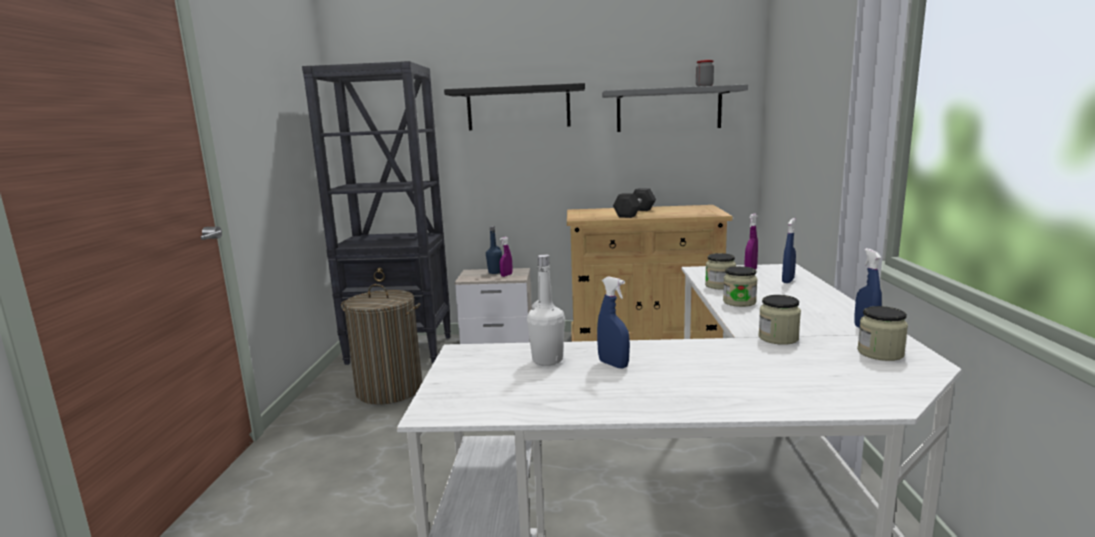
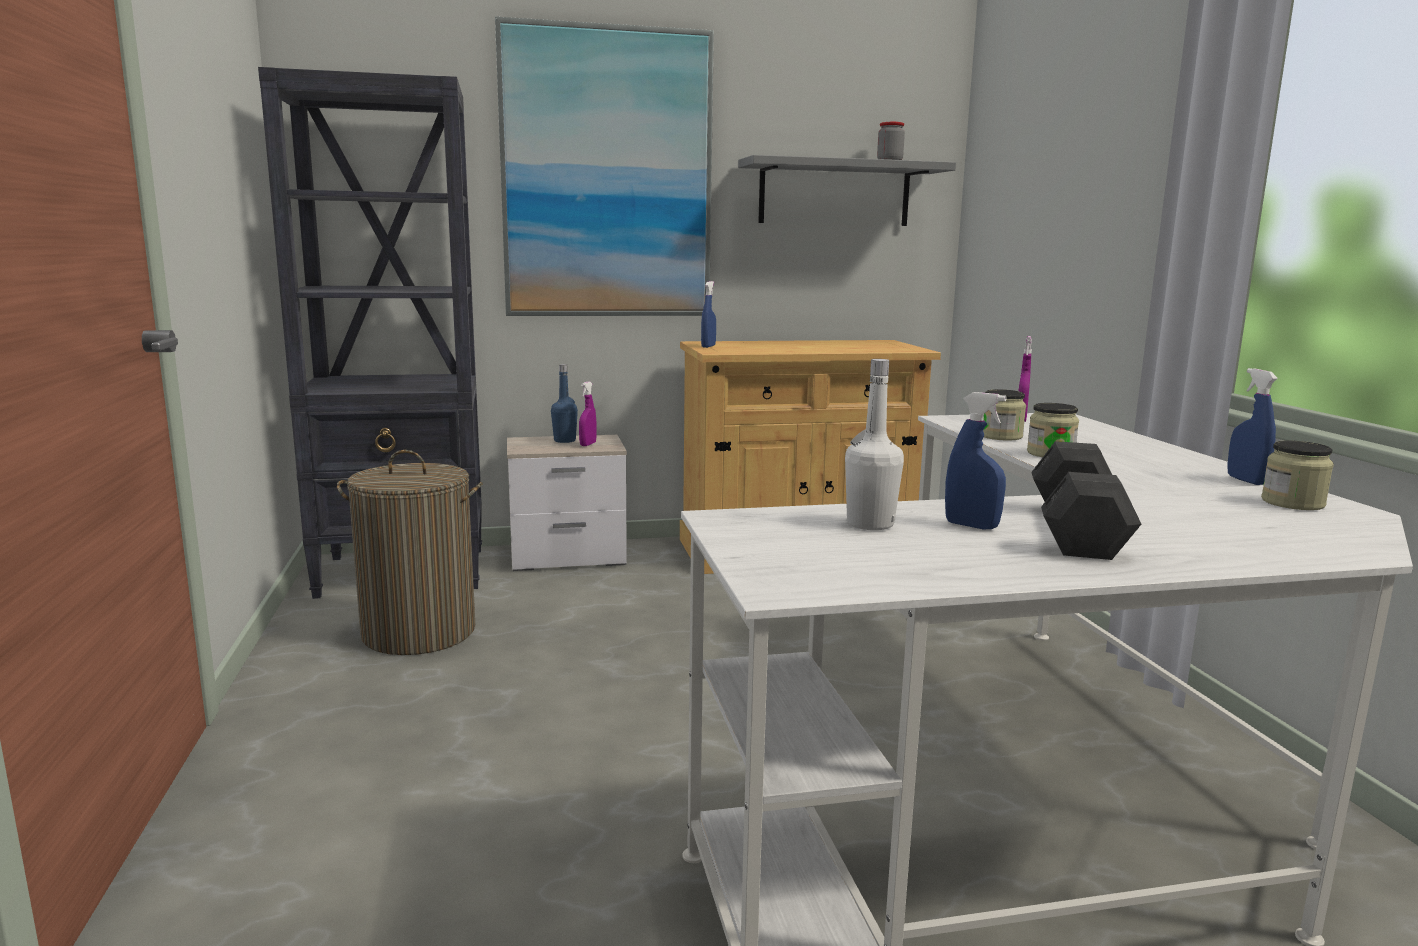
camera: 15 degrees left, 0 degrees up
black shelf [444,83,585,130] -> picture [495,16,714,316]
grey dumbbell [613,188,656,218] -> grey dumbbell moved to [1031,441,1141,560]
jar [758,295,801,345] -> none
blue spray bottle [782,218,796,283] -> blue spray bottle moved to [701,281,716,348]

